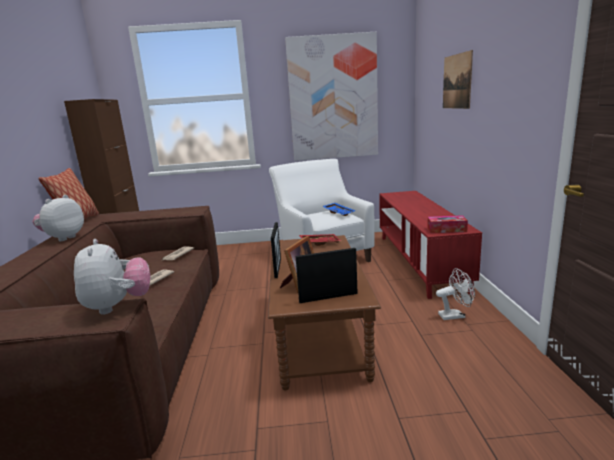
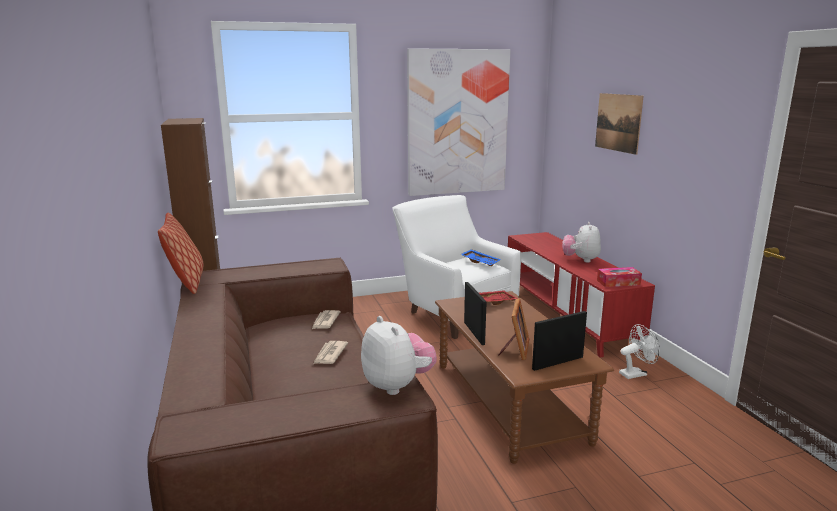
camera: 15 degrees left, 0 degrees up
plush toy [32,195,84,241] -> plush toy moved to [562,222,601,263]

